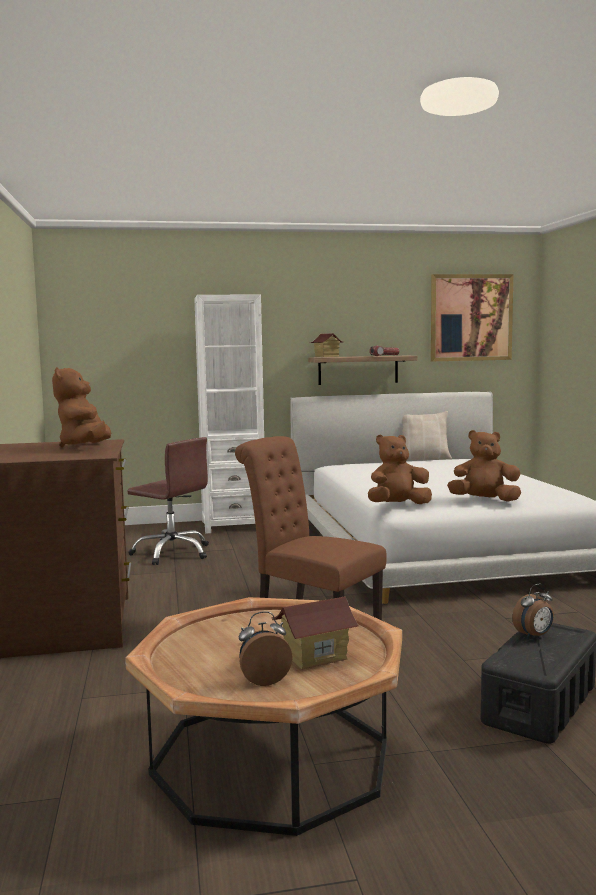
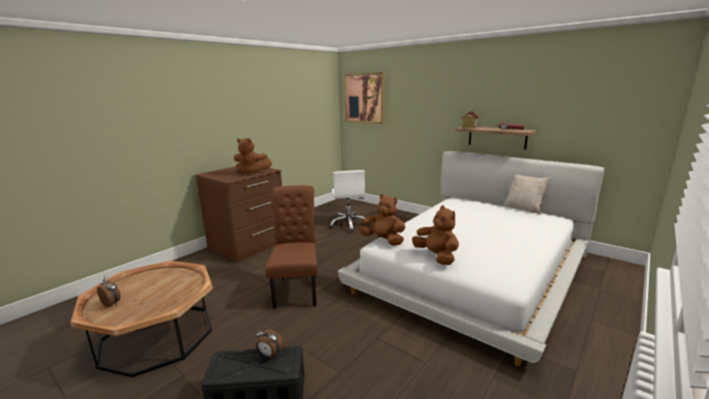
camera: 50 degrees right, 10 degrees up
brown plush toy [52,367,111,448] -> brown plush toy turned 120 degrees counterclockwise [234,138,272,175]
brown office chair [127,437,209,565] -> white office chair [329,170,370,232]
white bookcase [194,295,264,534] -> none
toy house [271,597,359,669] -> none
picture [431,274,514,361] -> picture moved to [344,72,384,124]

